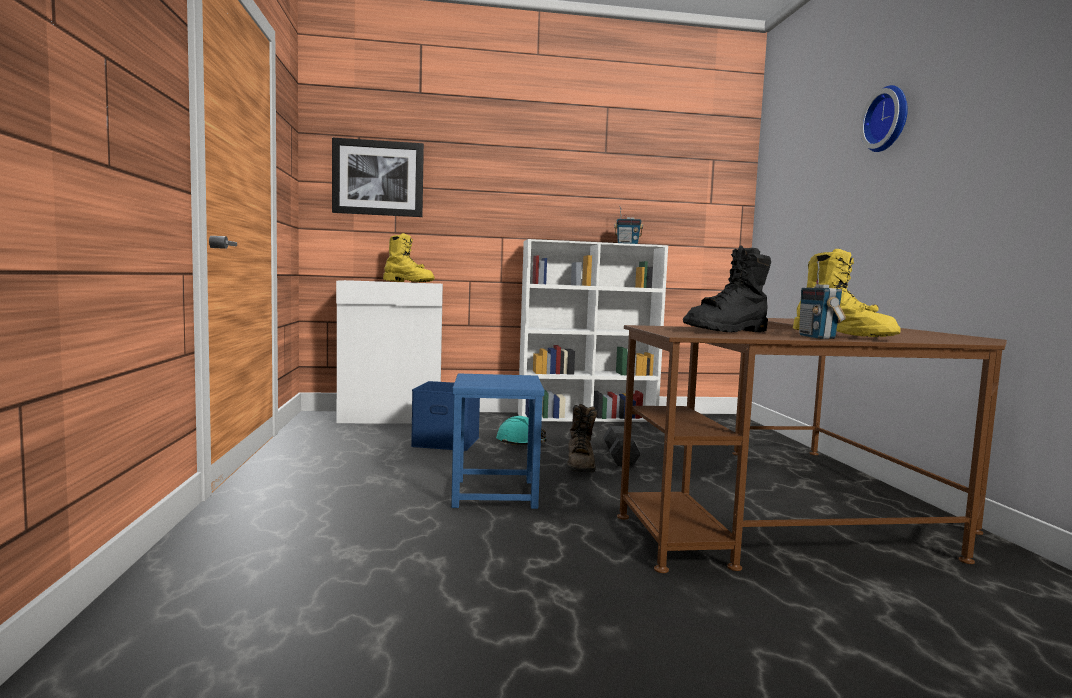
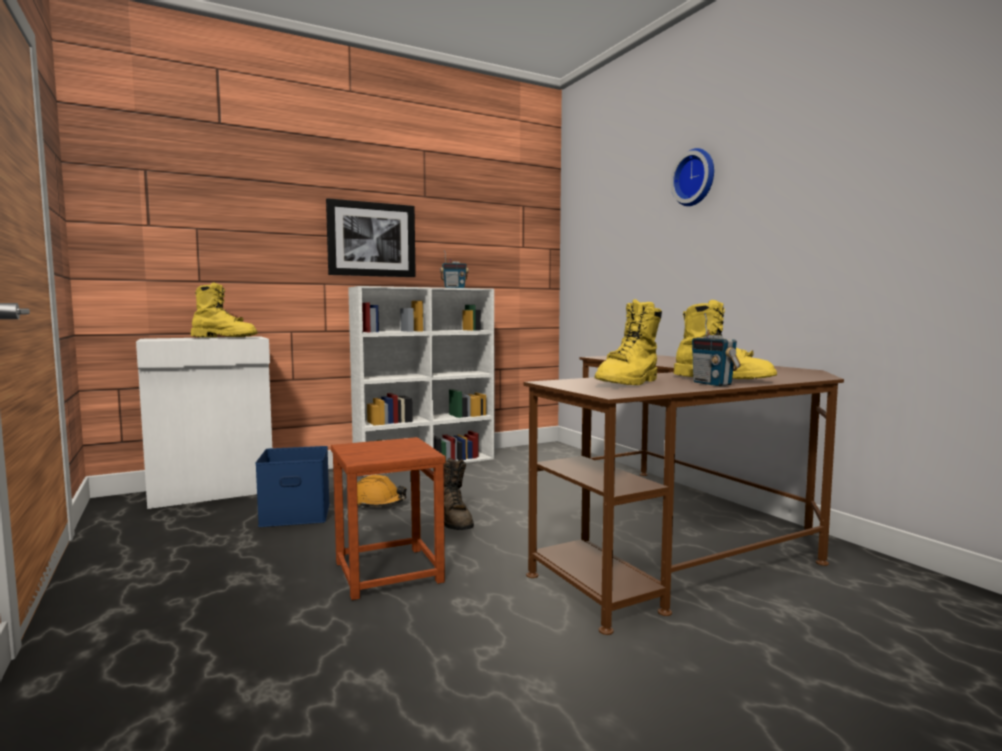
camera: 20 degrees left, 0 degrees up
picture [332,137,424,217] -> picture moved to [326,198,416,277]
blue stool [451,373,544,509] -> brown stool [331,437,446,600]
turquoise hard hat [496,416,547,445] -> orange hard hat [357,475,407,508]
black dumbbell [603,426,641,467] -> none
black boot [683,245,771,332] -> yellow boot [595,299,662,385]

